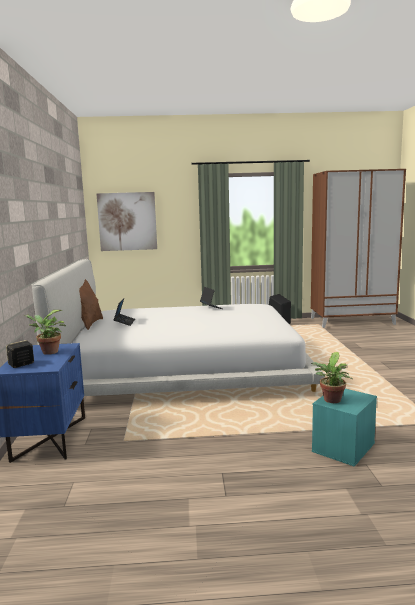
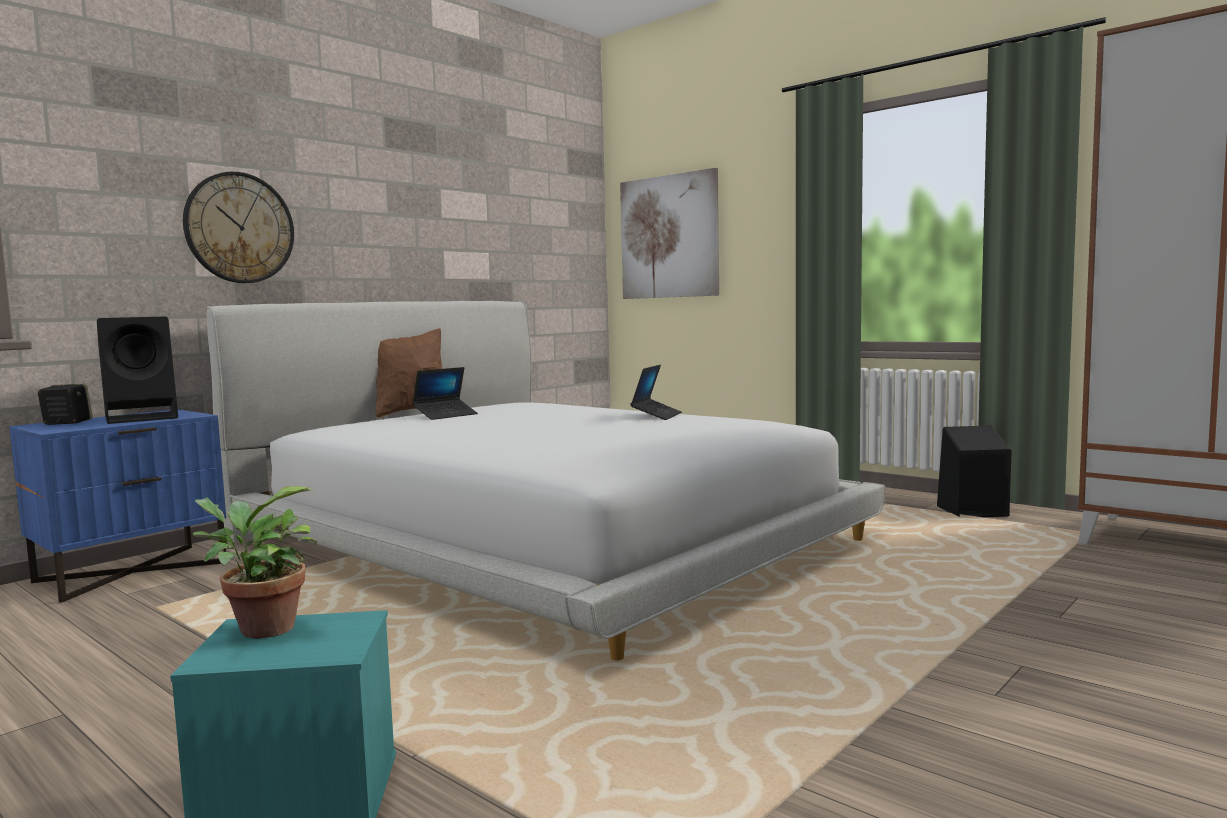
camera: 45 degrees right, 5 degrees down
potted plant [24,310,66,355] -> black speaker [97,317,178,424]
none -> wall clock [183,172,294,283]

